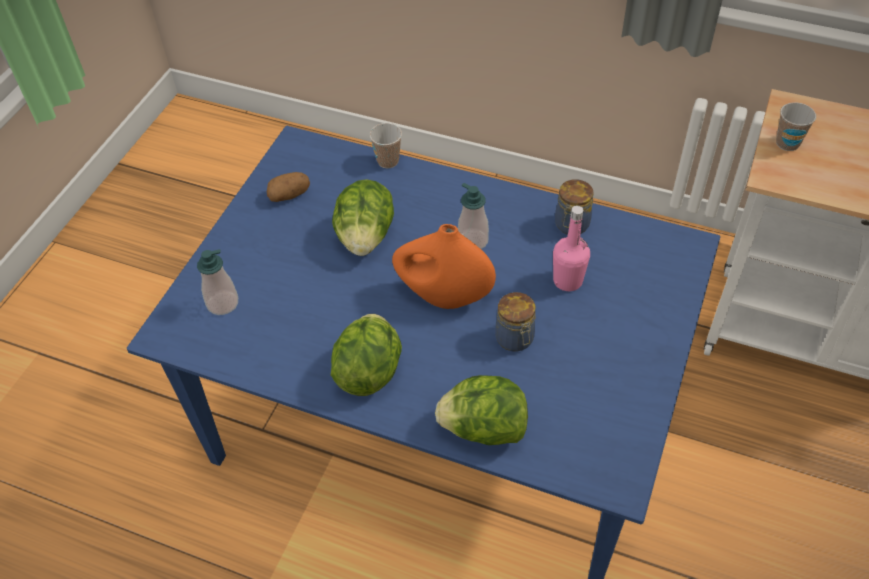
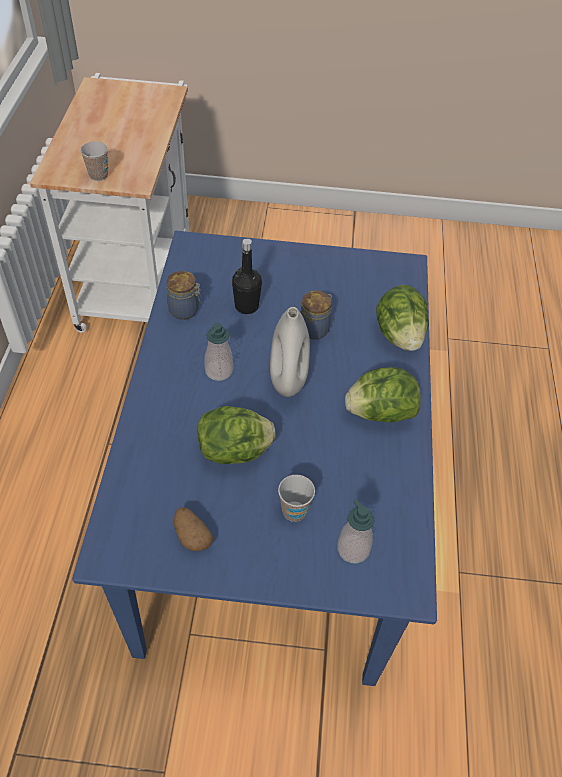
camera: 110 degrees left, 0 degrees up
cup [369,123,402,168] -> cup moved to [278,475,315,522]
orange vase [392,224,496,309] -> white vase [270,307,310,397]
pink bottle [553,205,590,291] -> black bottle [232,239,262,314]

